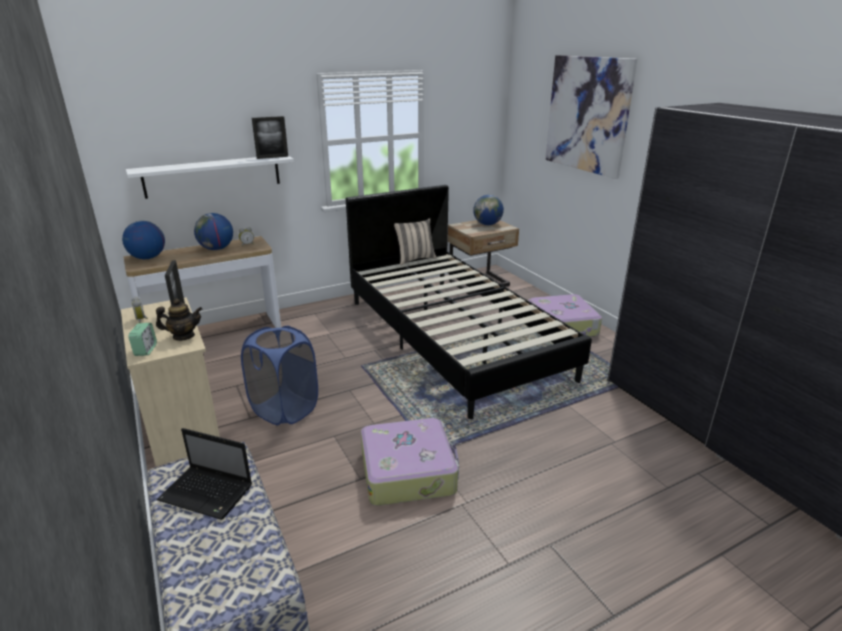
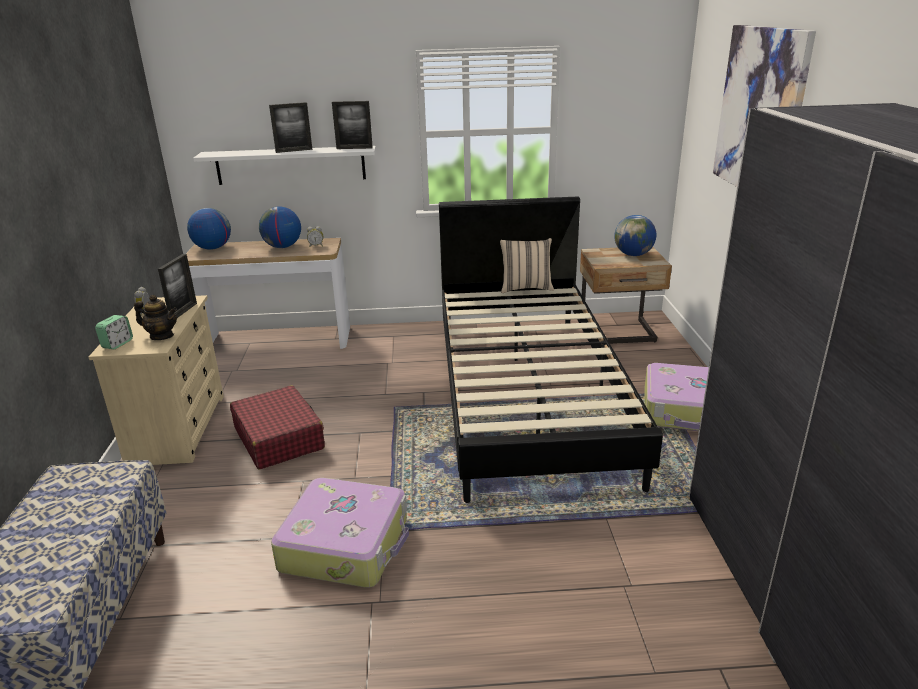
camera: 25 degrees right, 0 degrees up
laptop [157,428,252,520] -> none
blue laundry basket [241,326,318,425] -> red suitcase [230,385,325,469]
none -> picture frame [269,102,312,153]

